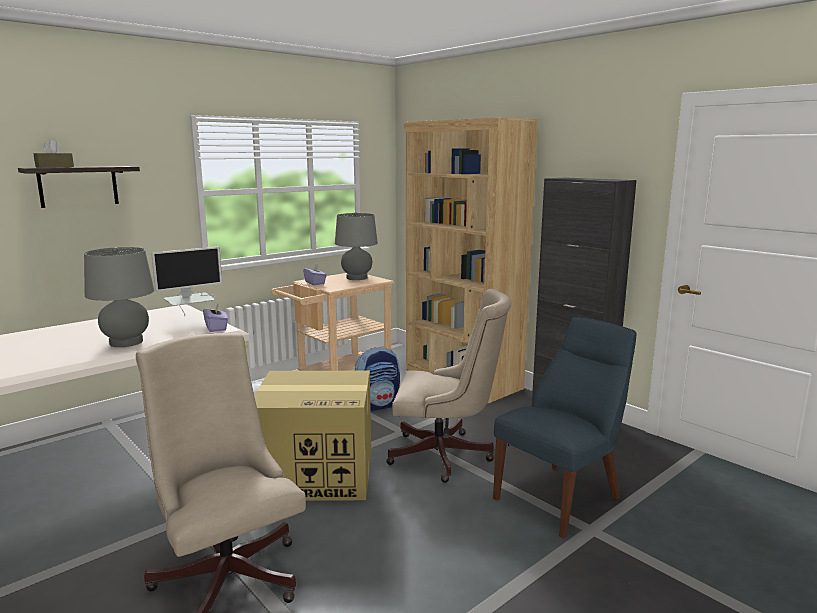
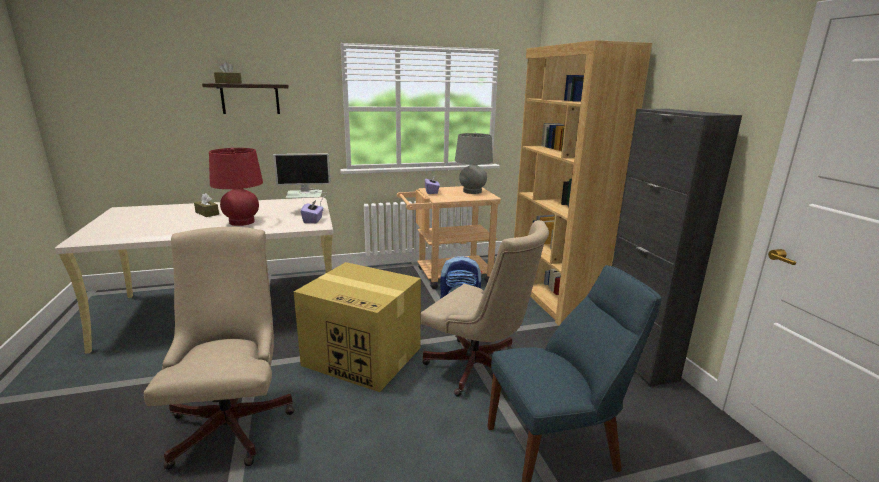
camera: 25 degrees right, 5 degrees up
grey table lamp [84,247,154,347] -> red table lamp [209,148,263,226]
none -> brown tissue box [194,193,219,217]

